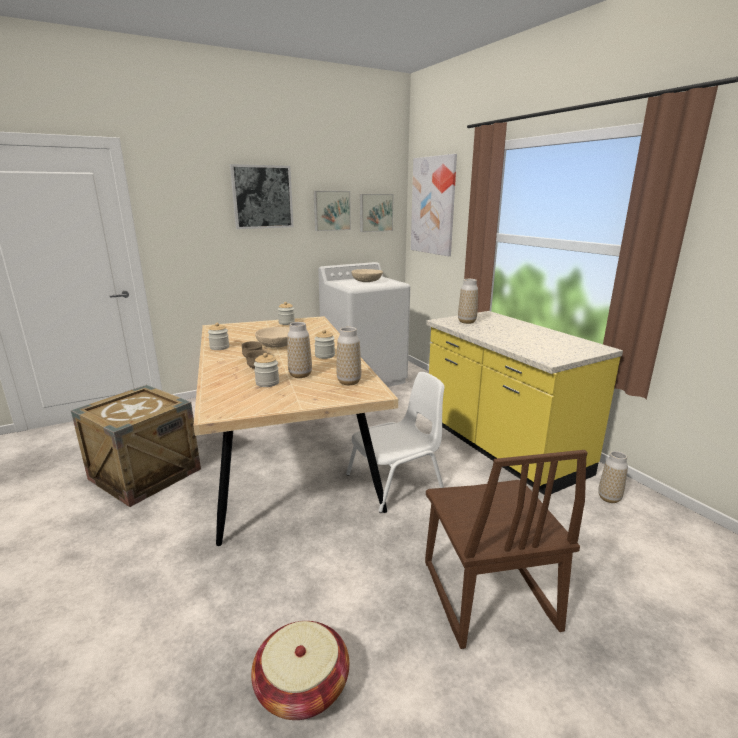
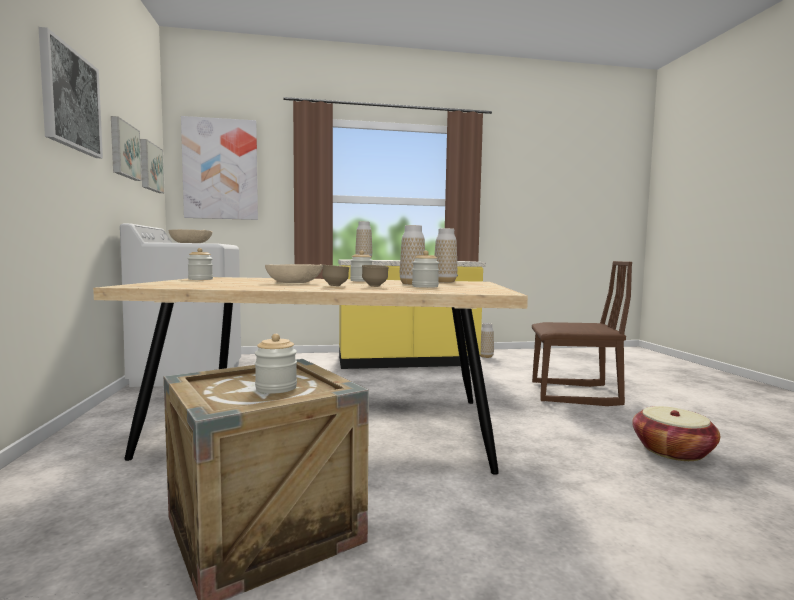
camera: 70 degrees left, 15 degrees down
jar [208,323,229,350] -> jar moved to [255,334,297,393]
white chair [346,372,444,513] -> none

